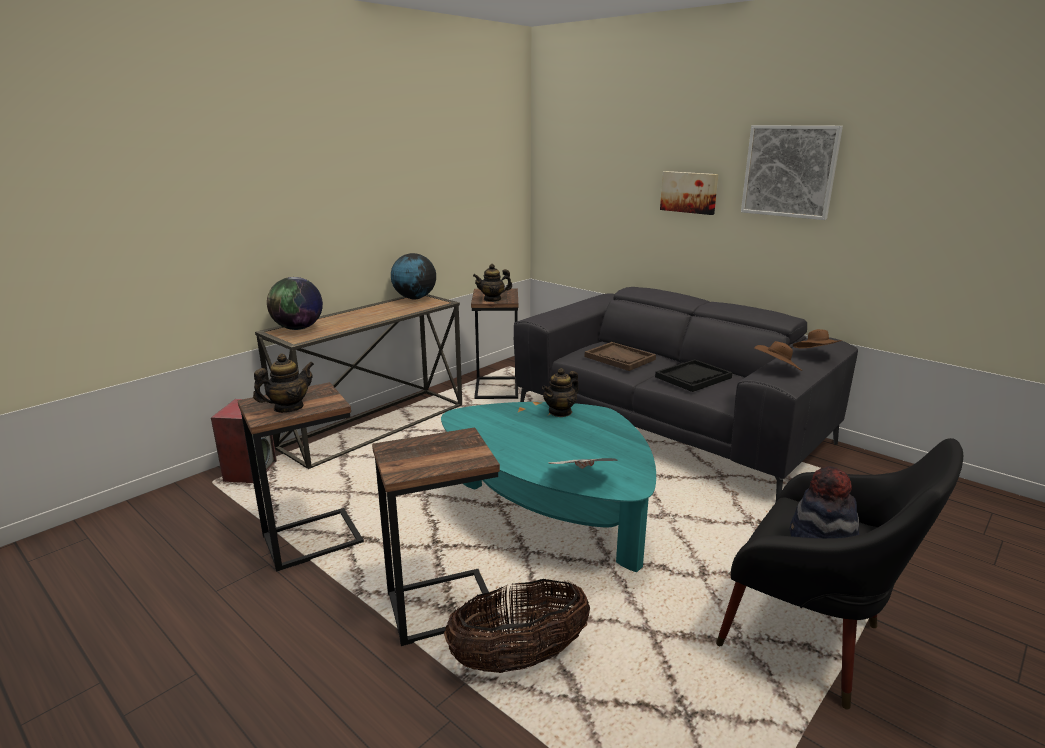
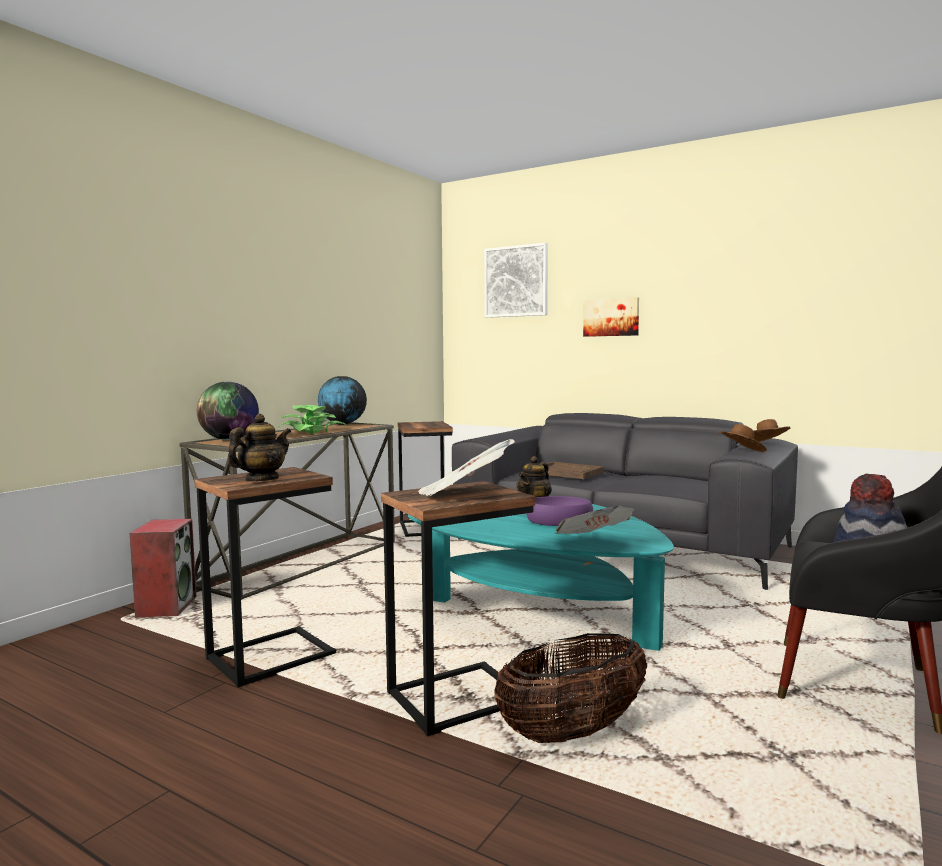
camera: 10 degrees left, 15 degrees down
teapot [473,264,512,302] -> none
black tray [655,359,733,392] -> none
picture [741,125,843,220] -> picture moved to [484,243,548,318]
none -> potted plant [278,405,348,434]
none -> newspaper [418,439,515,496]
none -> purple bowl [526,496,593,526]

